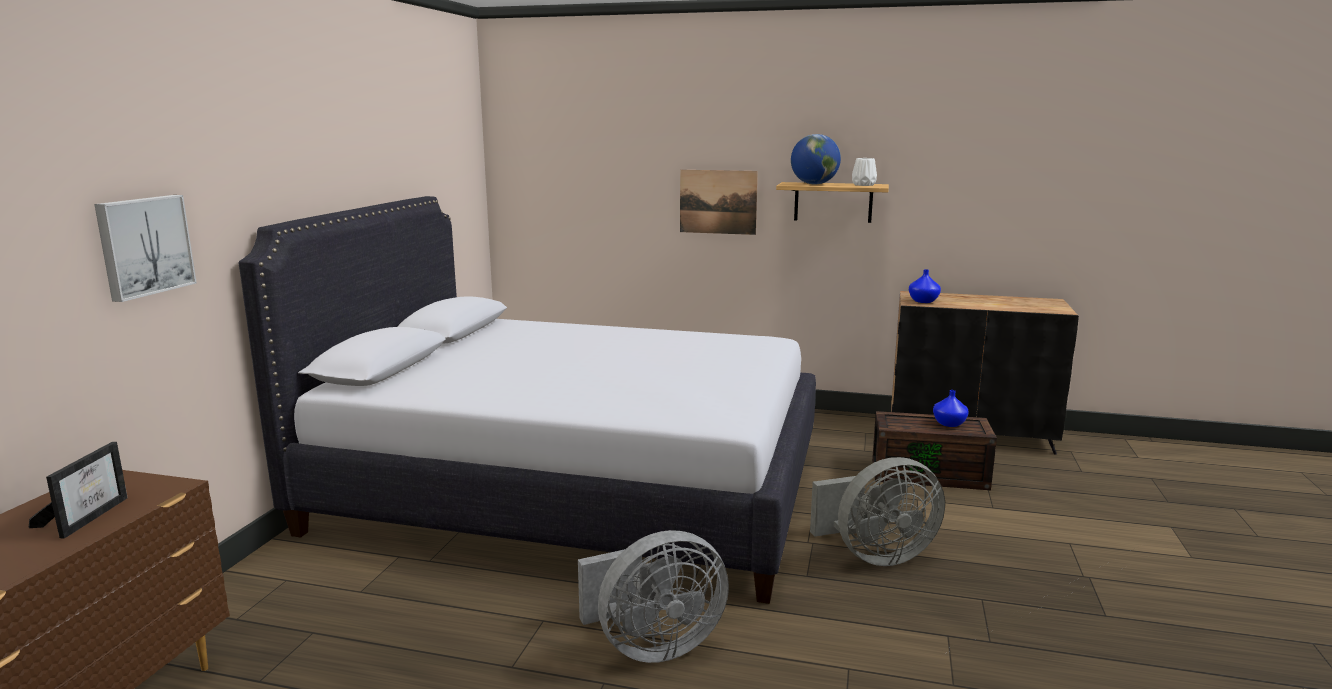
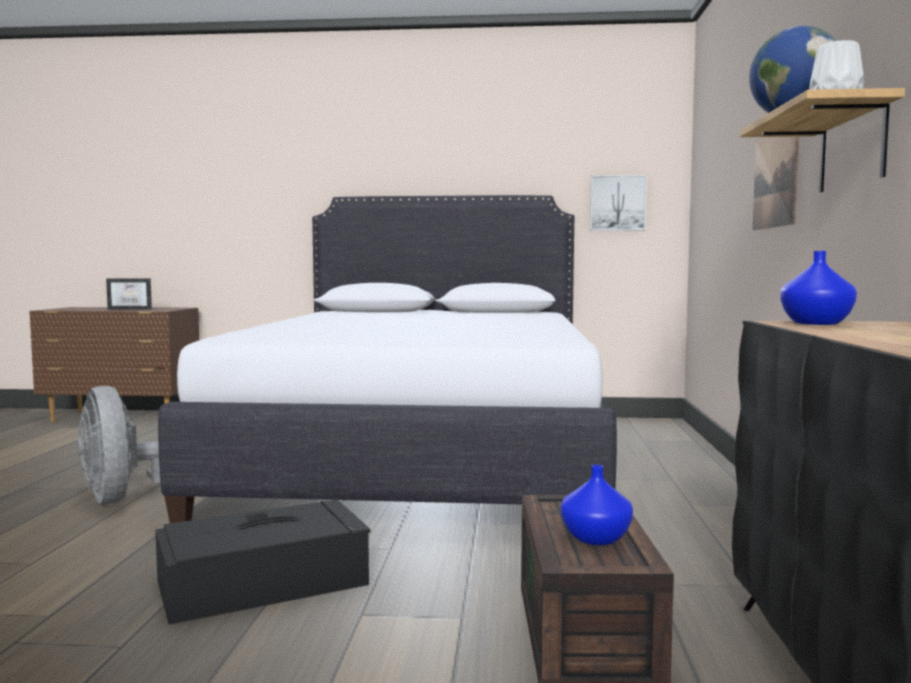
camera: 80 degrees right, 10 degrees down
picture [94,195,197,302] -> picture moved to [590,175,647,231]
grey fan [810,457,945,566] -> black storage box [155,500,370,625]

